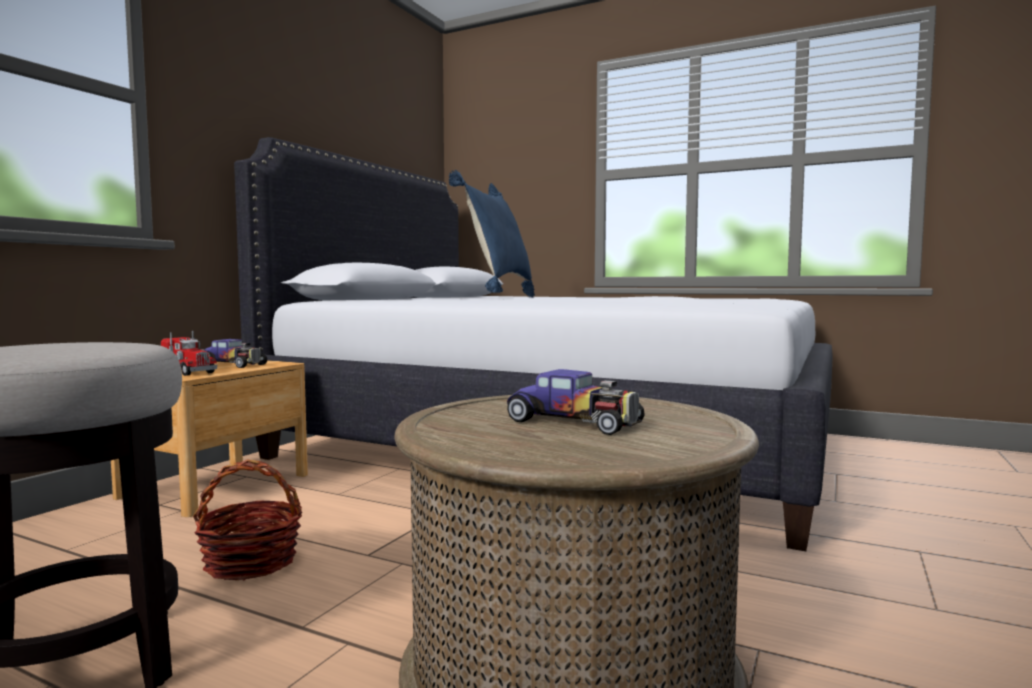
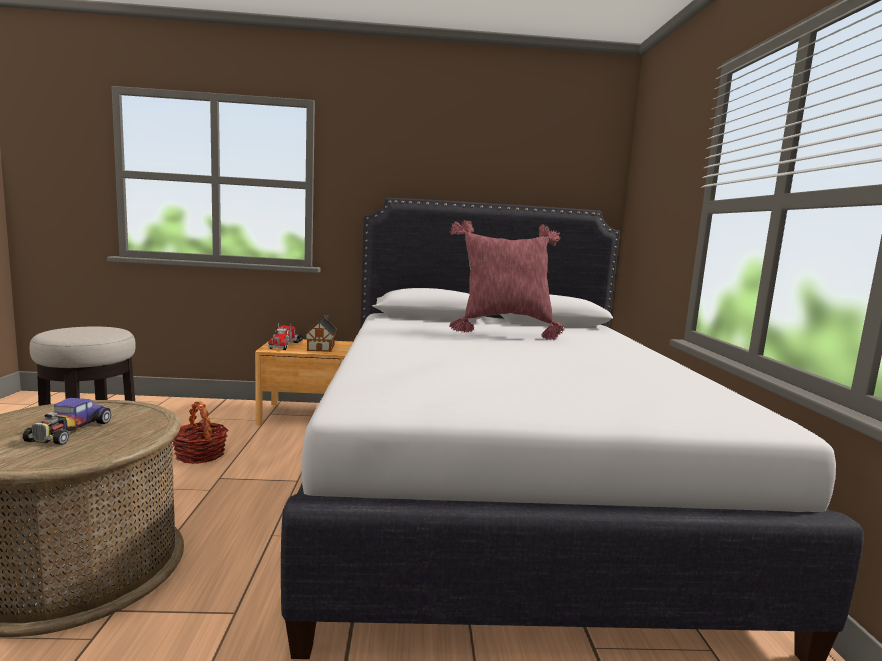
camera: 60 degrees right, 5 degrees up
toy car [204,339,267,368] -> toy house [305,315,337,352]
blue pillow [448,170,535,298] -> red pillow [449,220,564,340]

